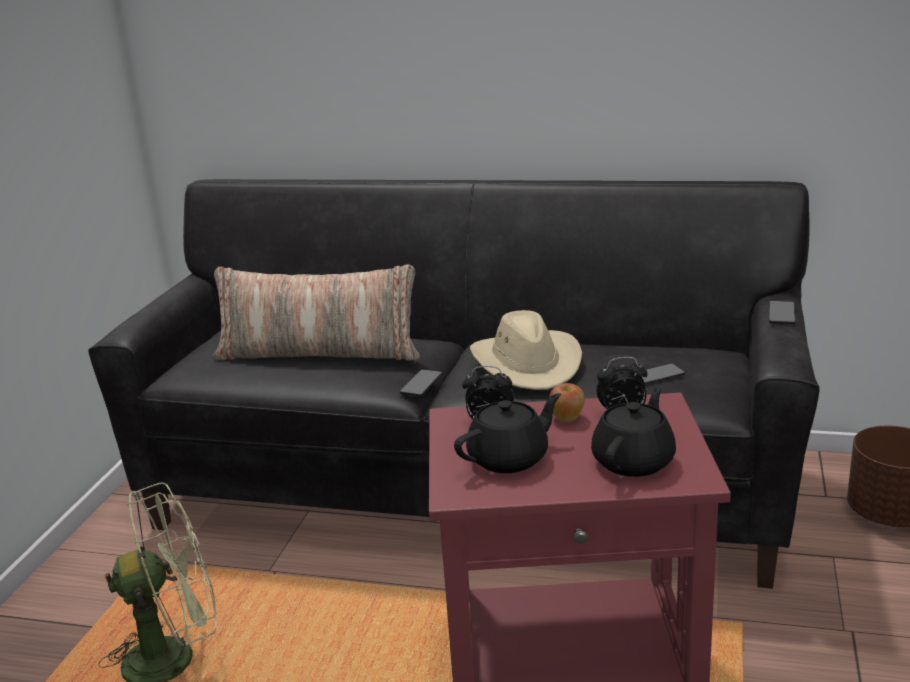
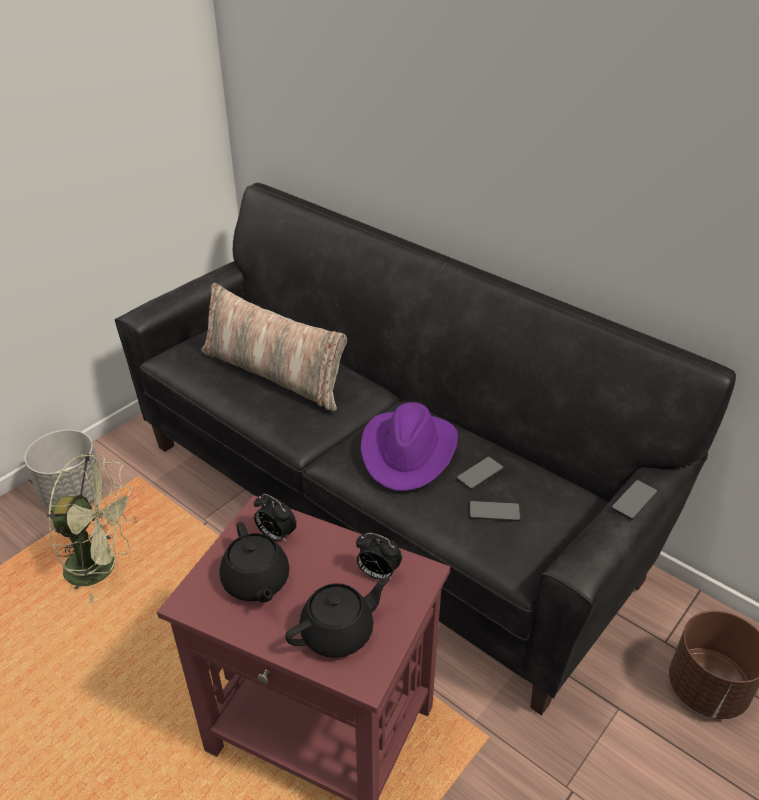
camera: 25 degrees right, 15 degrees up
phone [400,369,442,396] -> phone moved to [456,457,504,490]
black teapot [454,393,561,473] -> black teapot turned 75 degrees clockwise [219,522,290,603]
beige hat [470,310,582,390] -> purple hat [360,402,458,491]
apple [549,383,585,422] -> none
none -> grey planter [24,430,104,508]

